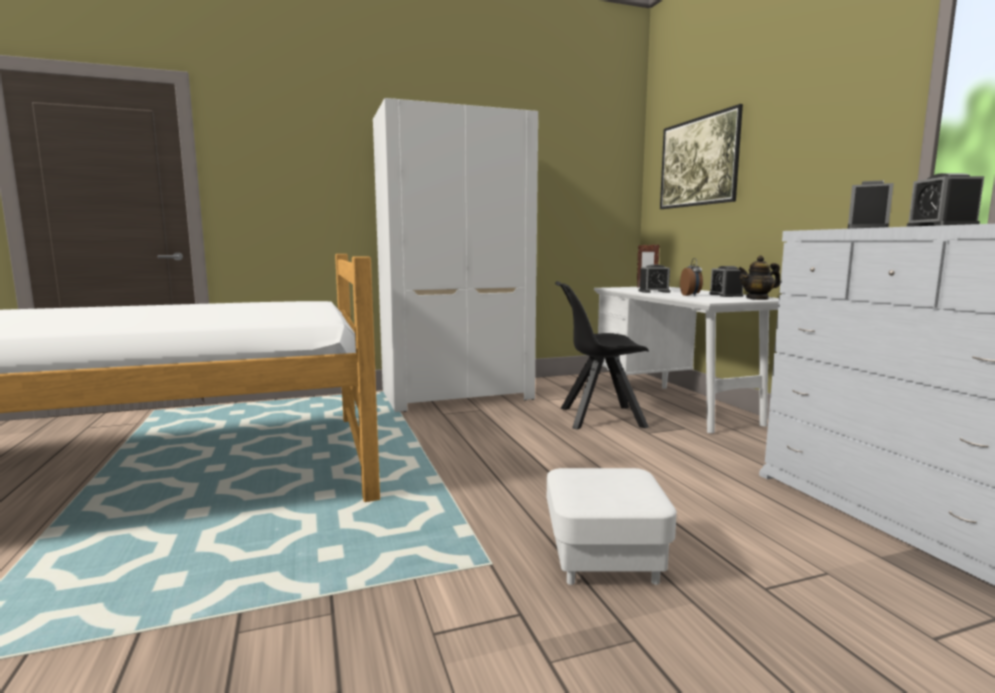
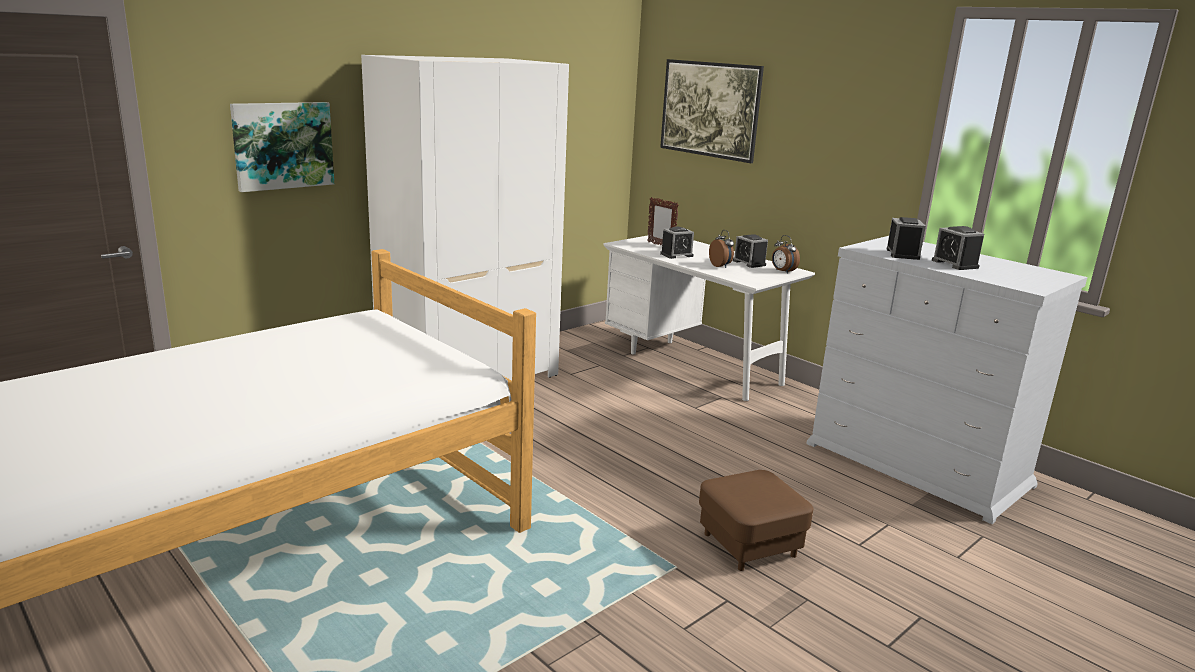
camera: 25 degrees left, 10 degrees up
white ottoman [547,468,677,585] -> brown ottoman [699,470,813,571]
black chair [555,281,649,430] -> none
teapot [738,256,780,300] -> alarm clock [772,235,800,274]
none -> picture [230,102,334,192]

